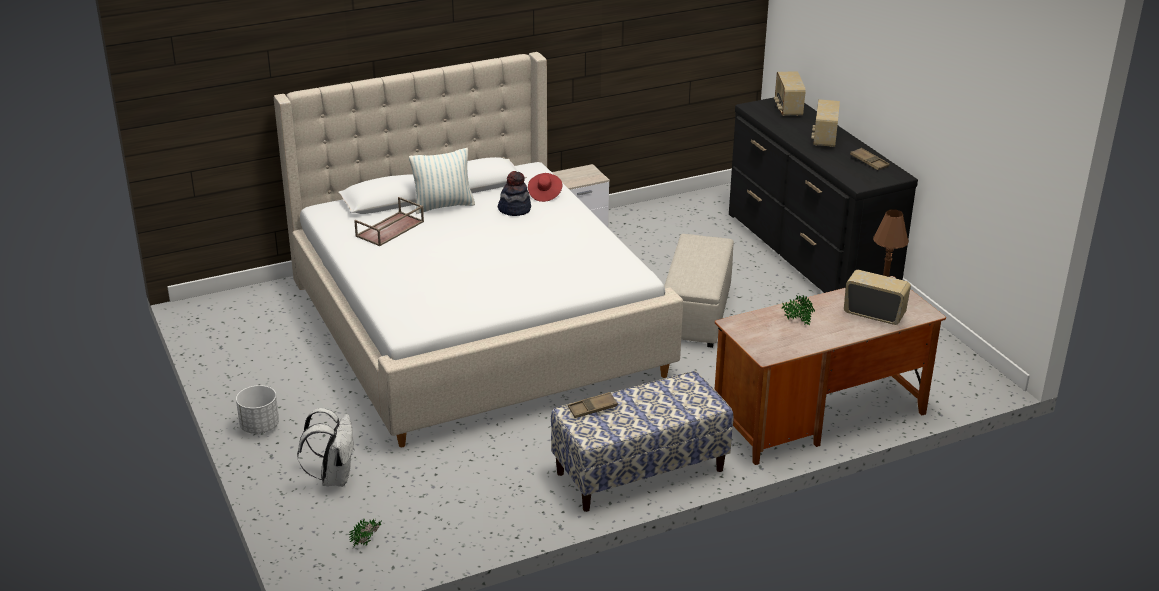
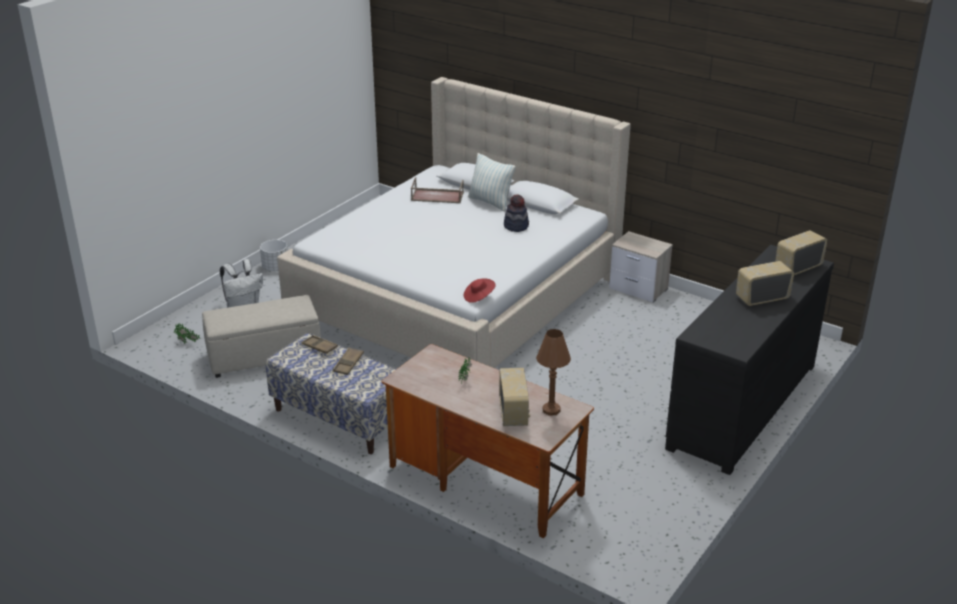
camera: 60 degrees right, 0 degrees up
red hat [528,173,562,202] -> red hat moved to [464,278,496,303]
beige ottoman [664,234,734,348] -> beige ottoman moved to [202,295,321,378]
brown tray [850,148,890,170] -> brown tray moved to [333,347,364,375]

